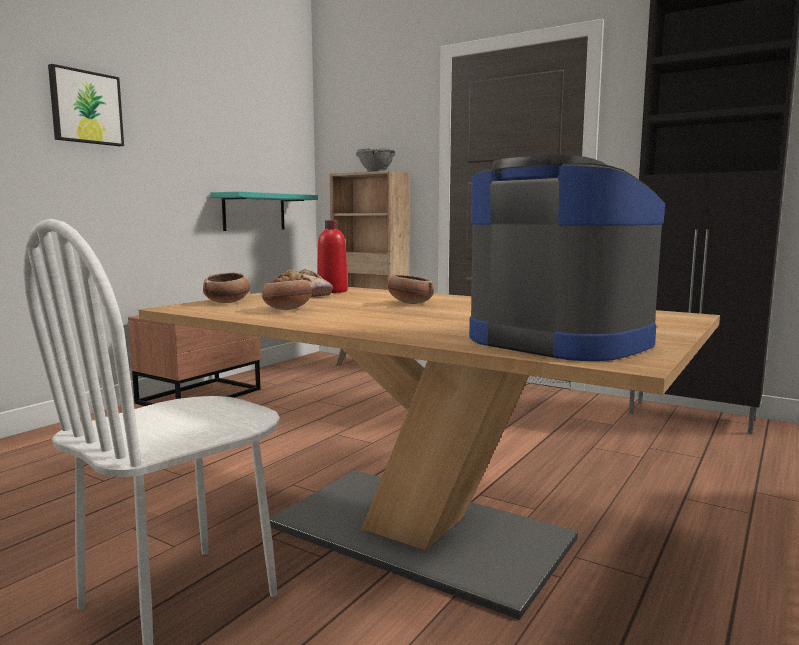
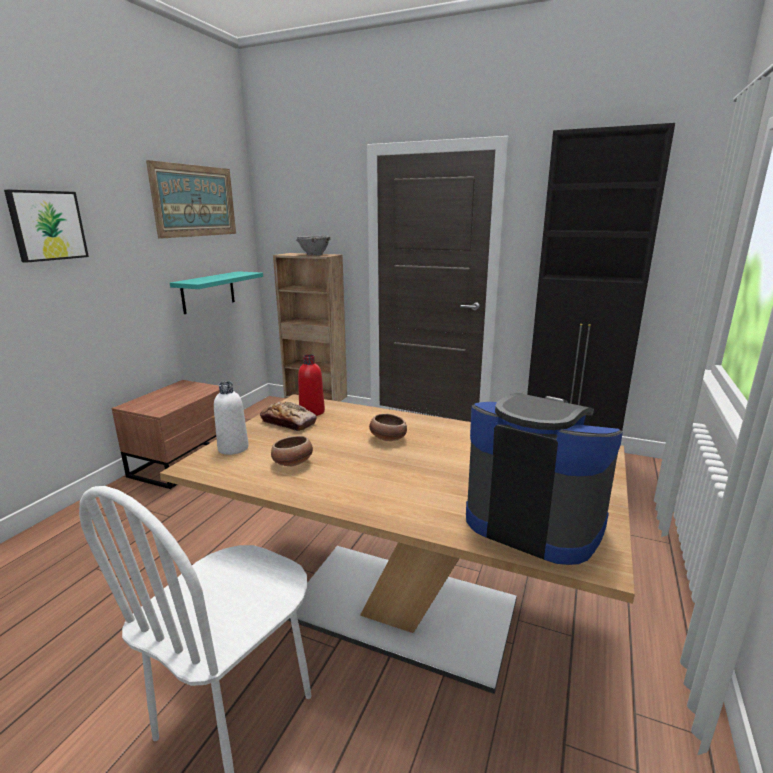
camera: 10 degrees left, 10 degrees up
bowl [203,273,250,303] -> white bottle [214,381,249,455]
none -> picture [146,160,236,239]

